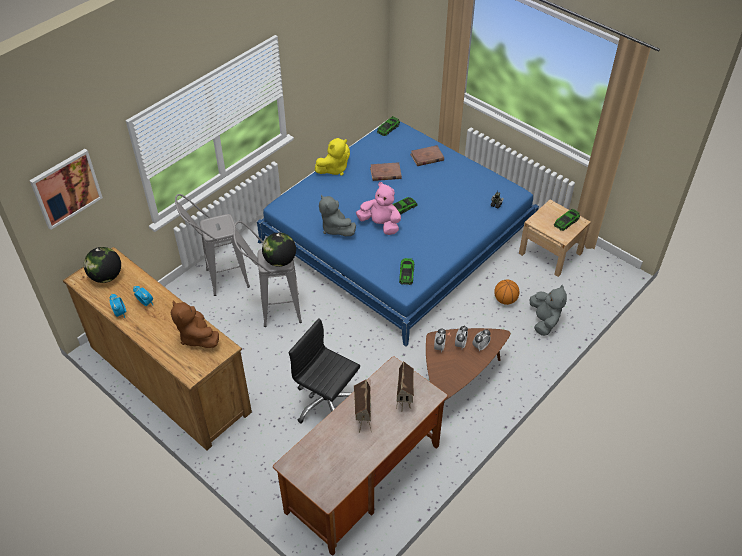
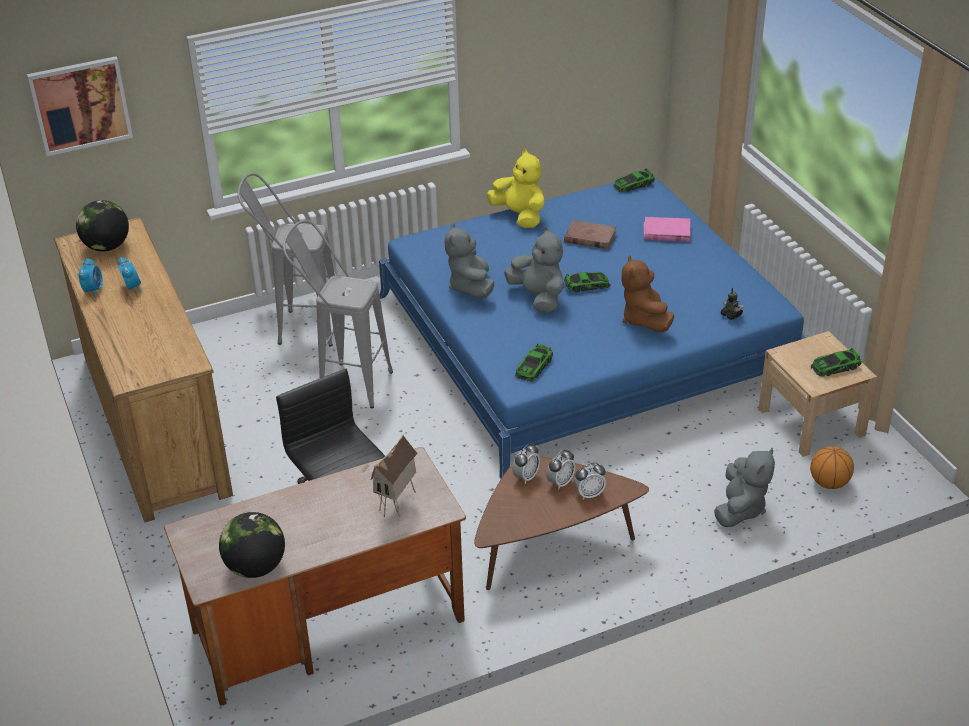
camera: 25 degrees right, 10 degrees down
brown plush toy [171,300,219,348] -> brown plush toy moved to [621,255,674,332]
globe [262,233,296,267] -> globe moved to [219,512,285,578]
yellow plush toy [315,138,350,176] -> yellow plush toy turned 120 degrees counterclockwise [487,149,545,228]
toy house [354,379,371,433] -> none
pink plush toy [356,182,401,235] -> grey plush toy [504,227,563,313]
brown book [410,145,444,166] -> pink book [644,217,690,242]
basketball [494,280,520,305] -> basketball moved to [810,446,854,489]

